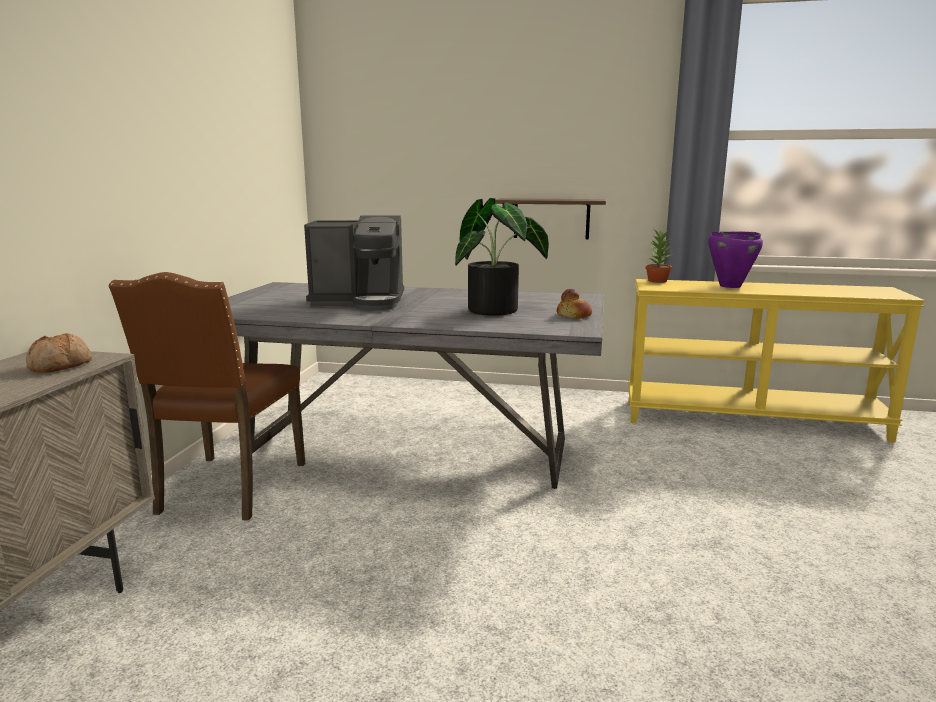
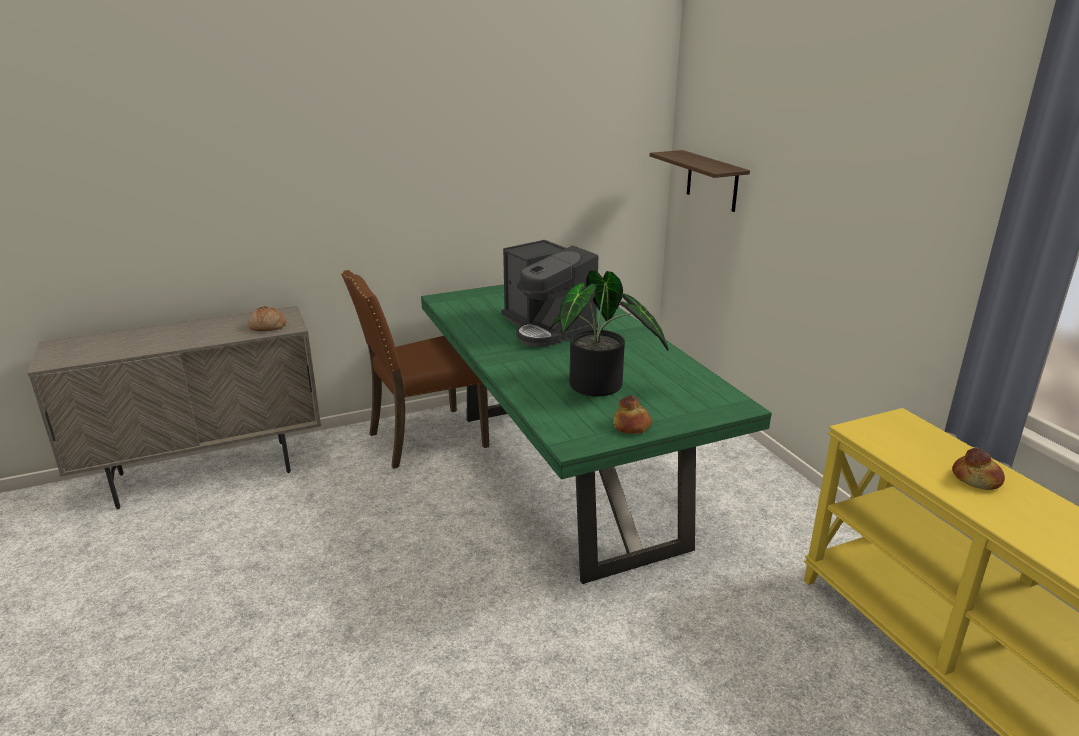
camera: 55 degrees right, 10 degrees up
grey dining table [228,282,604,489] -> green dining table [421,284,772,584]
shelf [495,198,606,239] -> shelf moved to [650,150,750,212]
potted plant [646,228,673,283] -> none
purple cooking pot [708,231,763,288] -> bread [952,448,1005,490]

